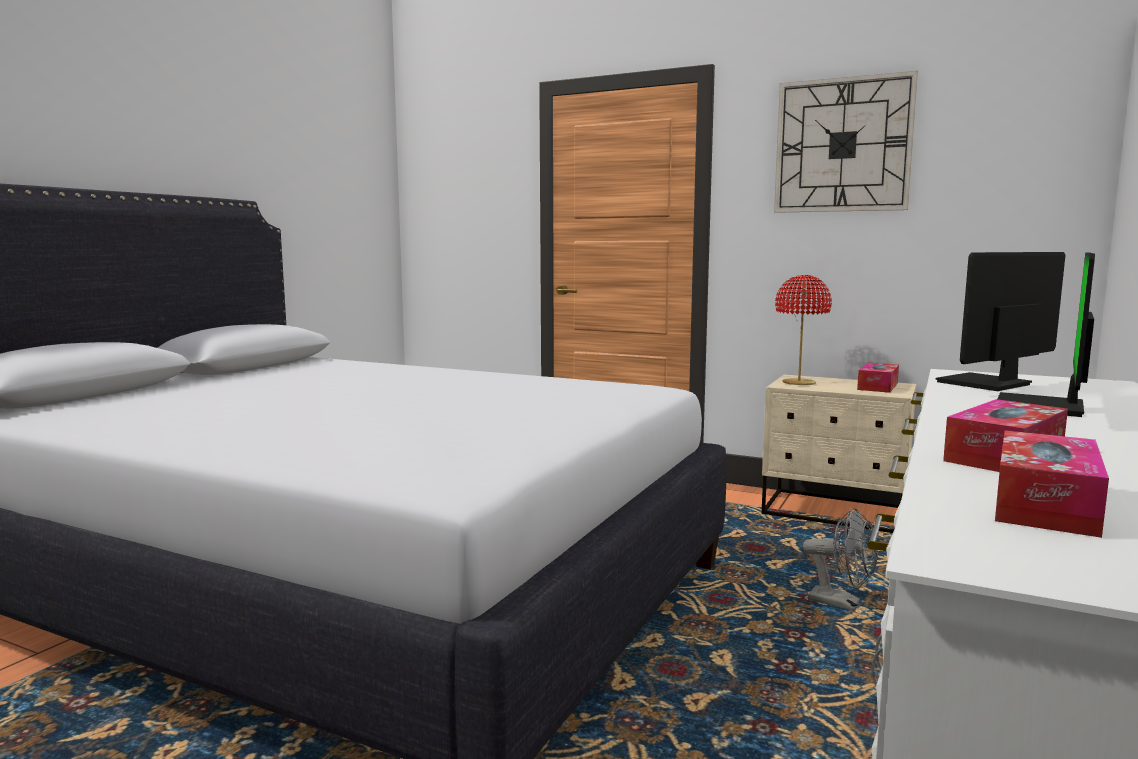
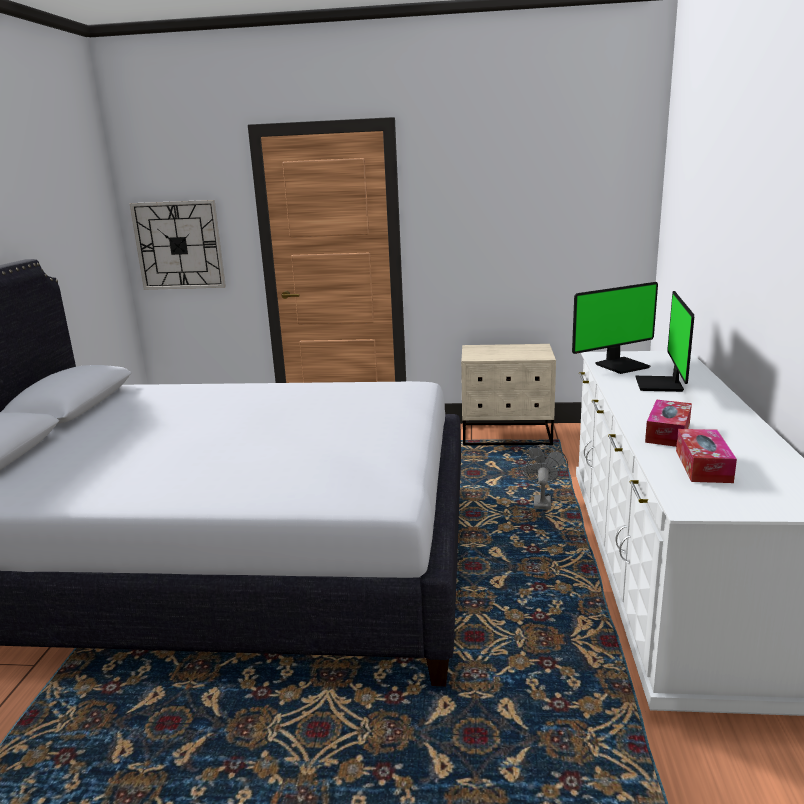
camera: 20 degrees left, 10 degrees up
wall clock [774,71,918,213] -> wall clock moved to [129,200,226,290]
red table lamp [775,275,832,385] -> none
grey fan [803,508,878,611] -> grey fan turned 90 degrees counterclockwise [519,445,568,510]
tissue box [857,363,899,393] -> none
monitor [936,252,1065,391] -> monitor turned 150 degrees counterclockwise [572,282,658,374]

